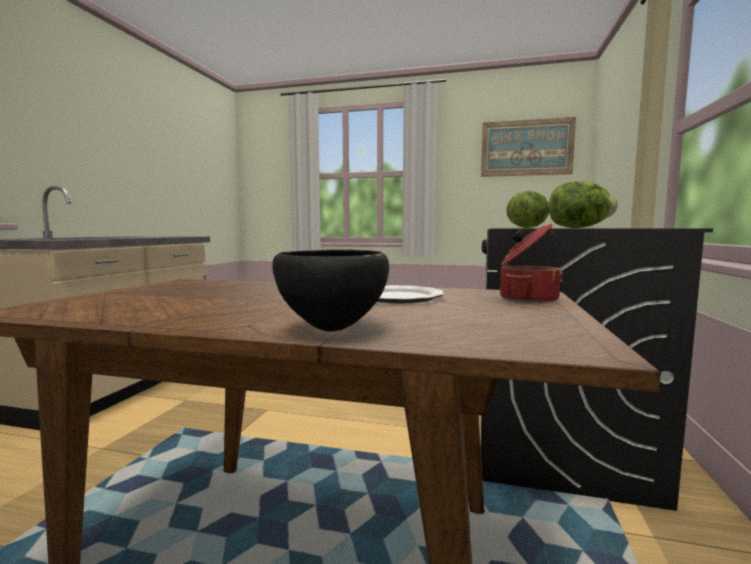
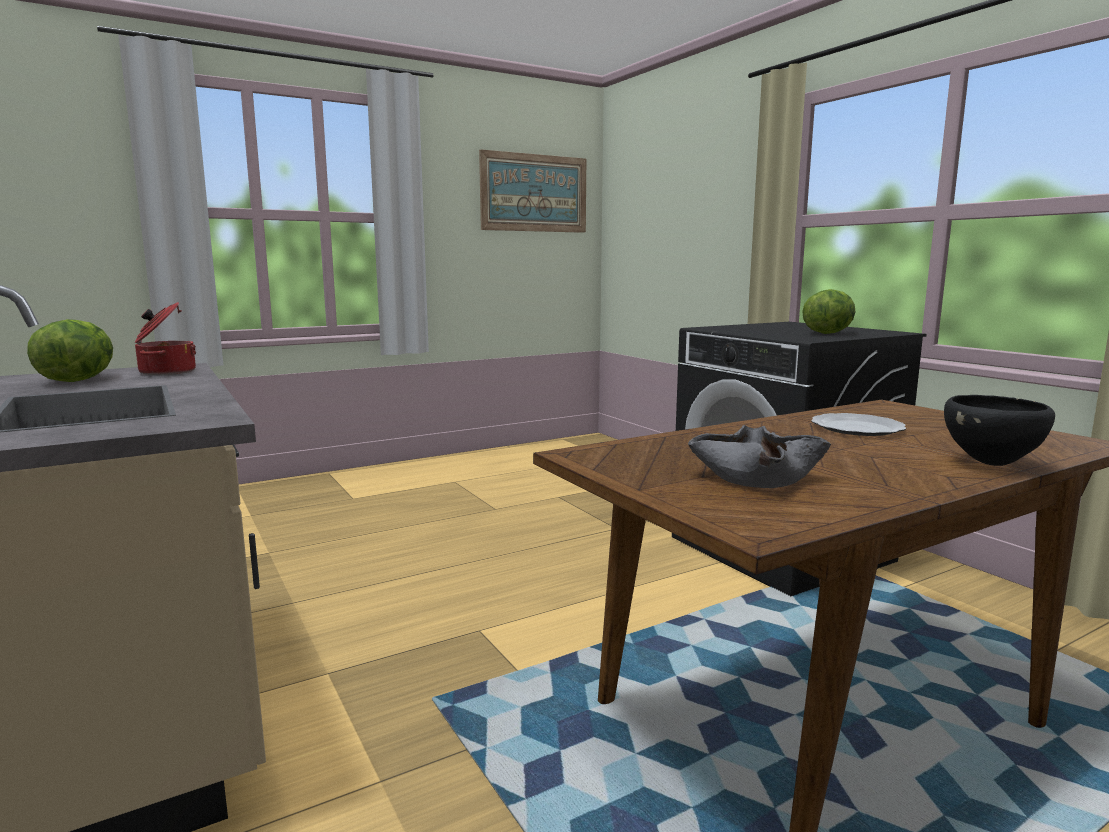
camera: 45 degrees left, 5 degrees up
cooking pot [500,223,563,303] -> cooking pot moved to [135,302,196,375]
lettuce [506,191,549,228] -> lettuce moved to [27,319,113,382]
none -> grey bowl [688,425,831,488]

